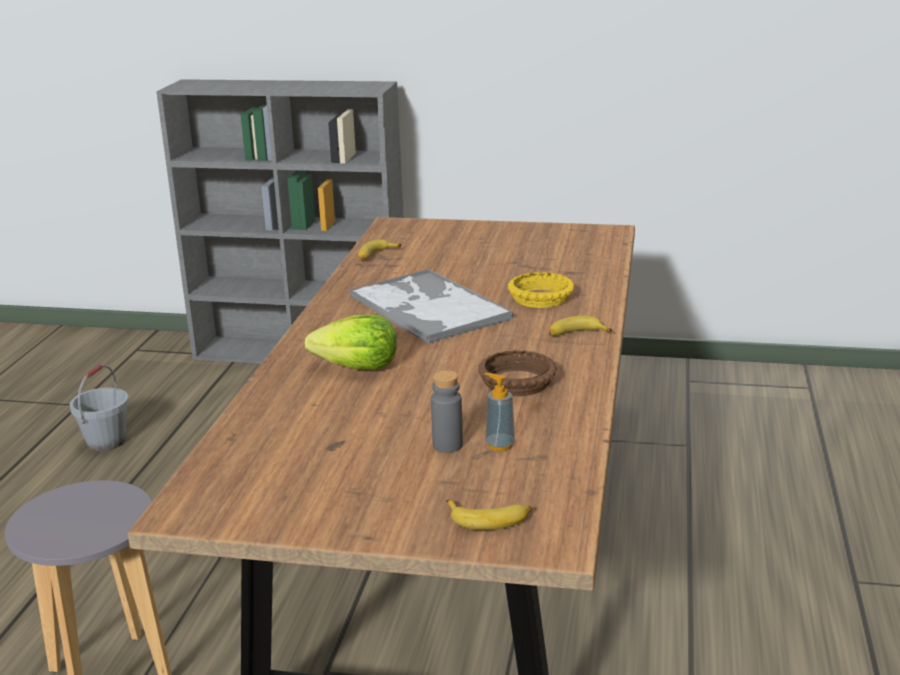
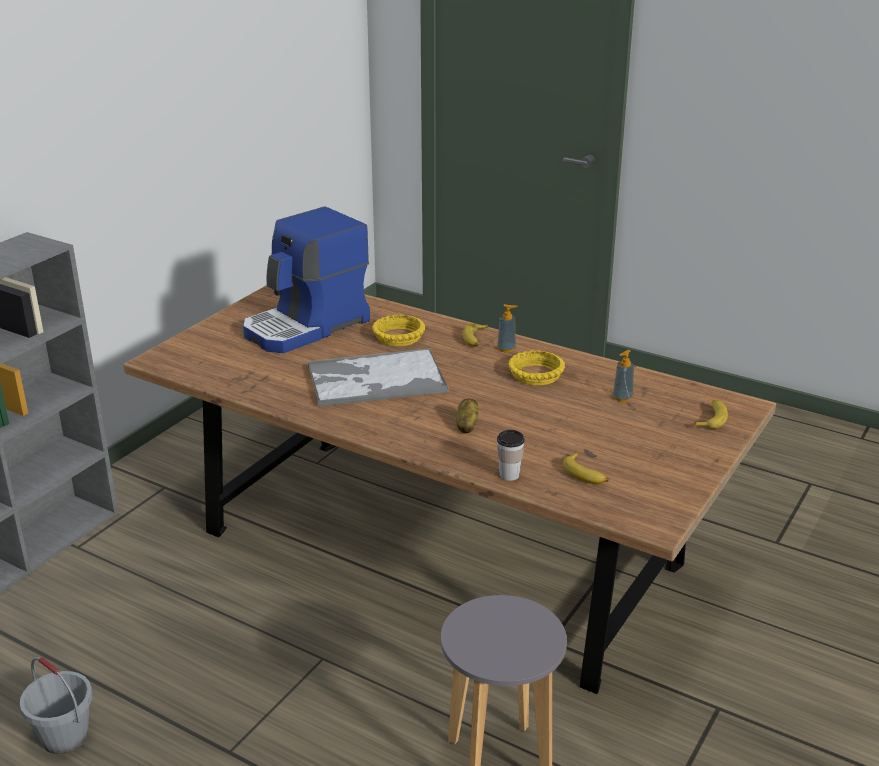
camera: 70 degrees left, 5 degrees up
lettuce [305,314,397,370] -> potato [456,398,479,433]
banana [358,239,401,260] -> banana moved to [563,452,609,484]
grey bottle [431,370,463,453] -> none
brown bowl [478,350,557,396] -> yellow bowl [508,350,565,385]
none -> coffee machine [243,207,370,353]
none -> soap dispenser [497,304,518,352]
none -> cup [497,430,525,481]

